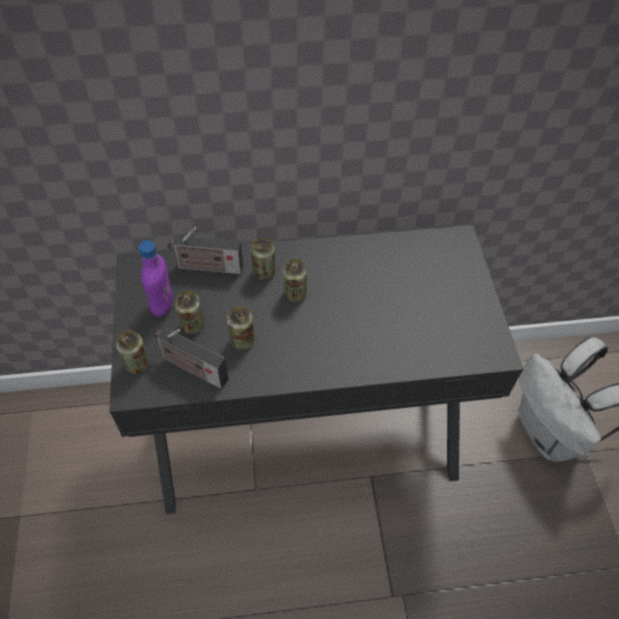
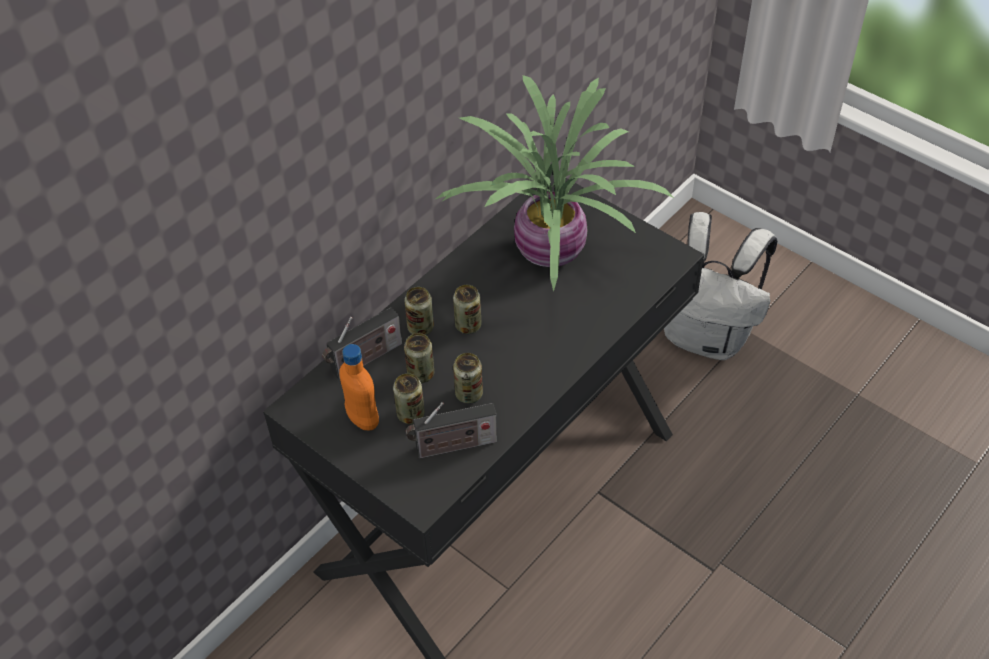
camera: 40 degrees left, 5 degrees down
can [116,330,149,374] -> can moved to [404,333,434,383]
purple bottle [139,240,173,317] -> orange bottle [339,344,379,431]
none -> potted plant [436,75,675,292]

